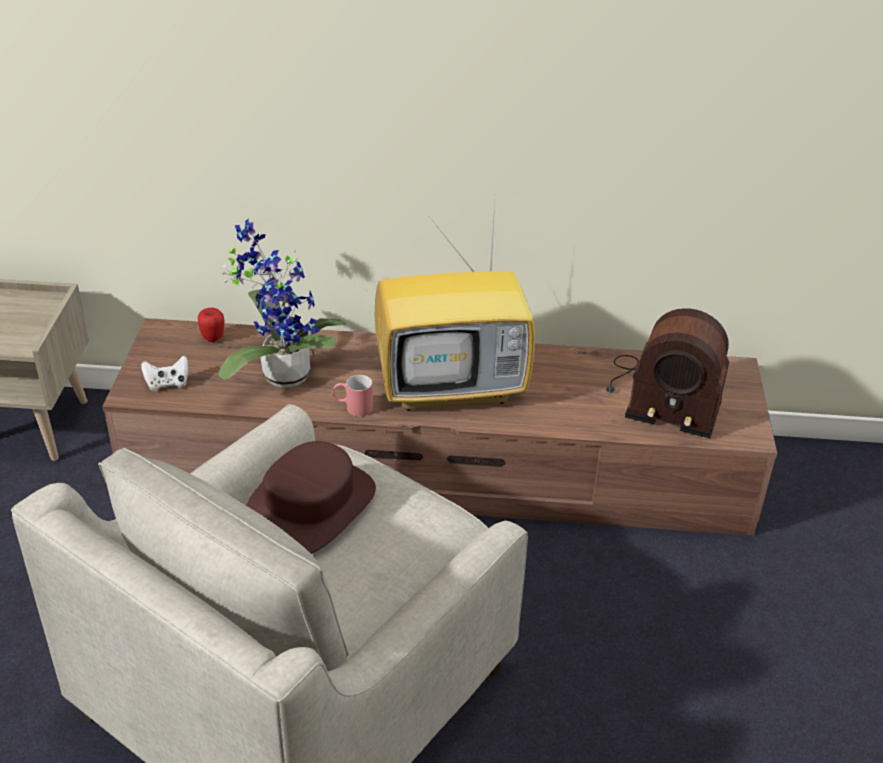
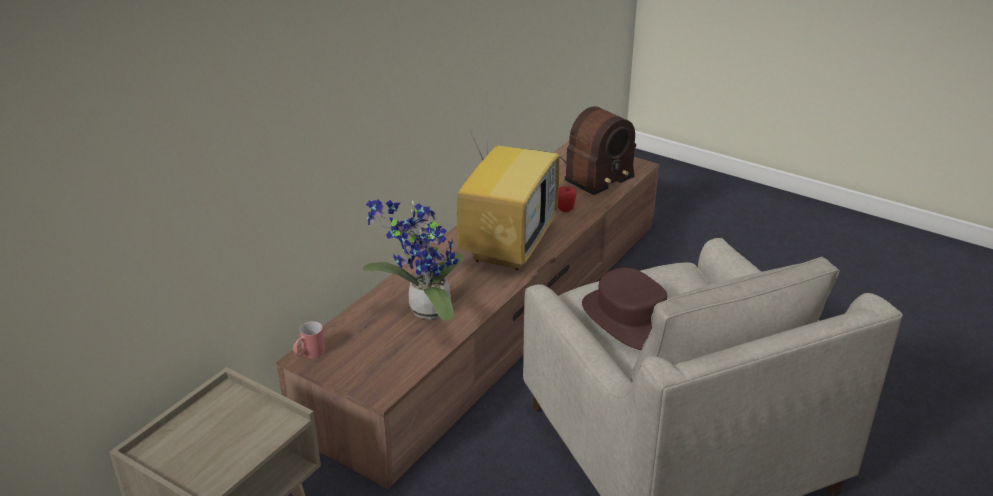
camera: 60 degrees left, 5 degrees down
white game controller [141,356,188,391] -> none
apple [198,308,224,342] -> apple moved to [558,186,576,212]
red mug [332,375,373,417] -> red mug moved to [293,321,325,358]

